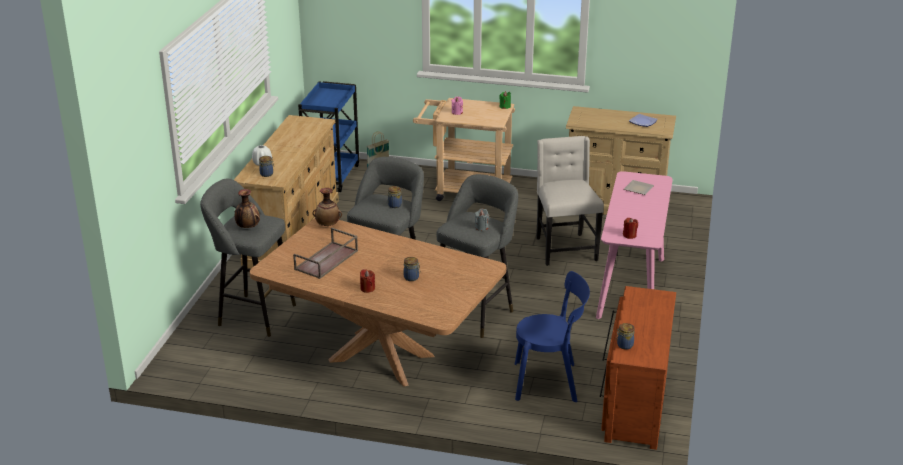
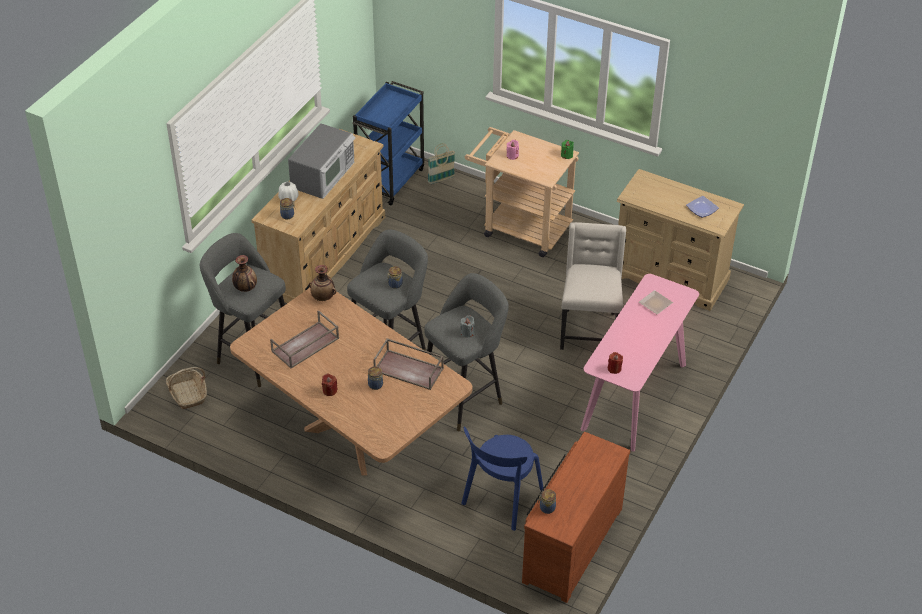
camera: 15 degrees right, 15 degrees up
blue chair [515,271,590,402] -> blue chair turned 105 degrees clockwise [461,426,544,531]
none -> basket [166,367,207,409]
none -> microwave [288,123,356,199]
none -> brown tray [373,338,444,390]

